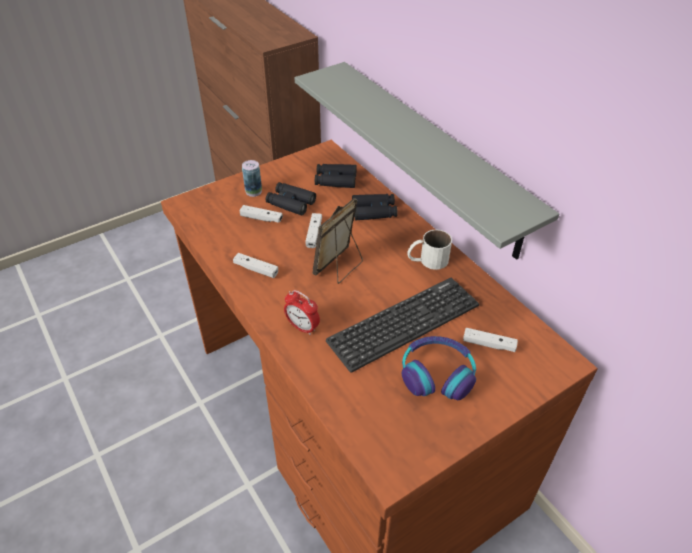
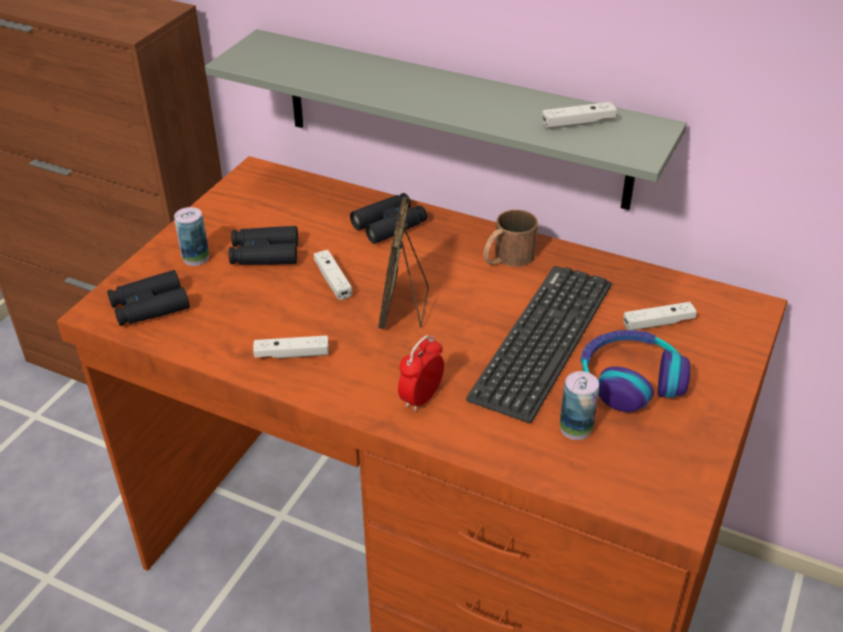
camera: 30 degrees left, 5 degrees down
white game controller [239,205,283,223] -> white game controller moved to [542,102,617,129]
alarm clock [284,290,320,335] -> alarm clock turned 120 degrees clockwise [398,335,444,411]
black binoculars [315,164,357,188] -> black binoculars moved to [107,270,190,326]
white mug [407,229,452,270] -> brown mug [483,210,538,267]
none -> can [560,371,599,440]

